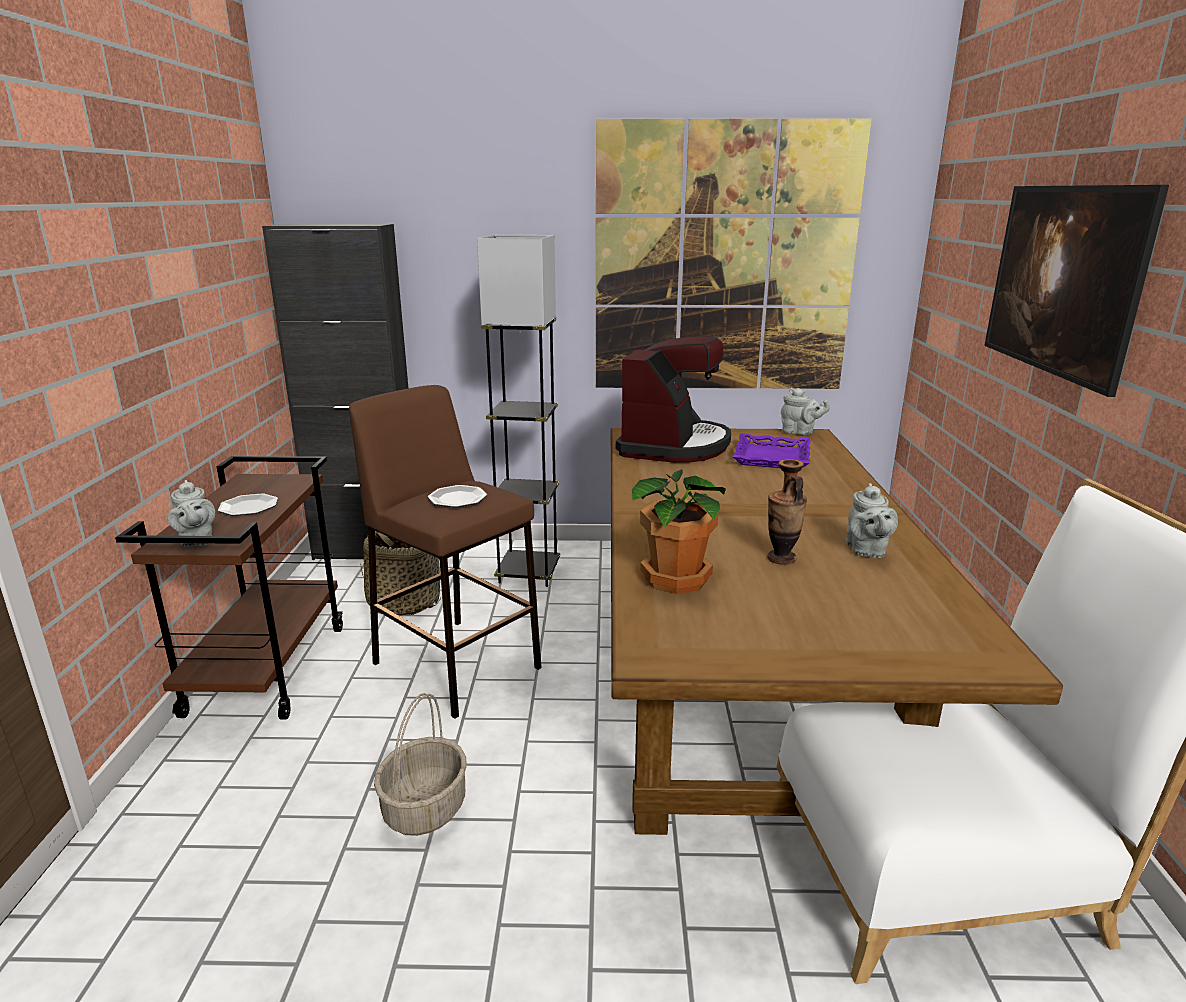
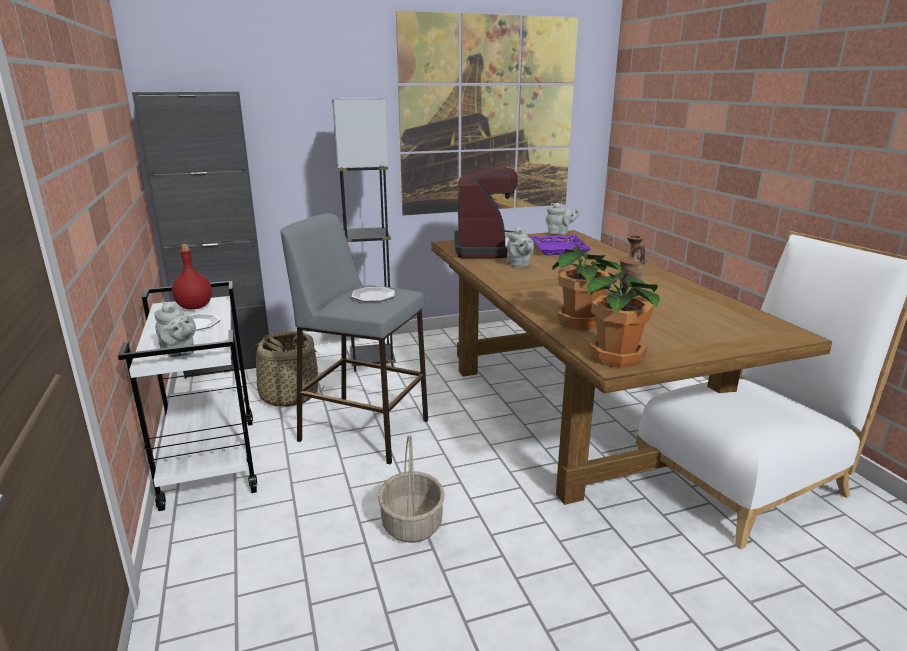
camera: 20 degrees left, 0 degrees up
brown cart [115,456,343,720] -> white cart [118,281,257,511]
brown stool [349,385,541,719] -> grey stool [281,213,428,464]
grey teapot [846,483,898,558] -> grey teapot moved to [507,227,534,267]
picture [984,185,1169,397] -> none
none -> red bottle [172,244,212,309]
none -> potted plant [587,271,660,368]

